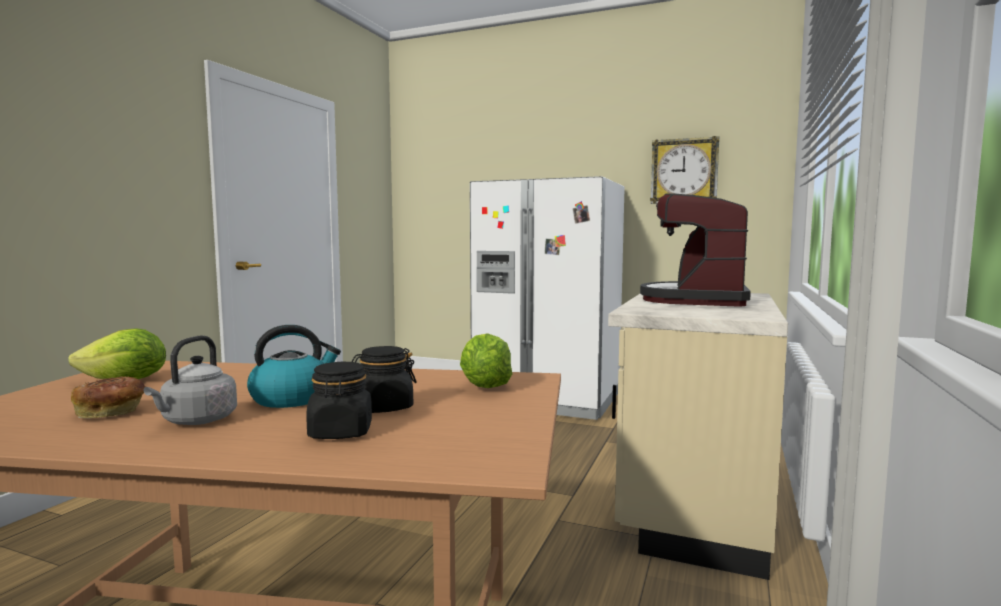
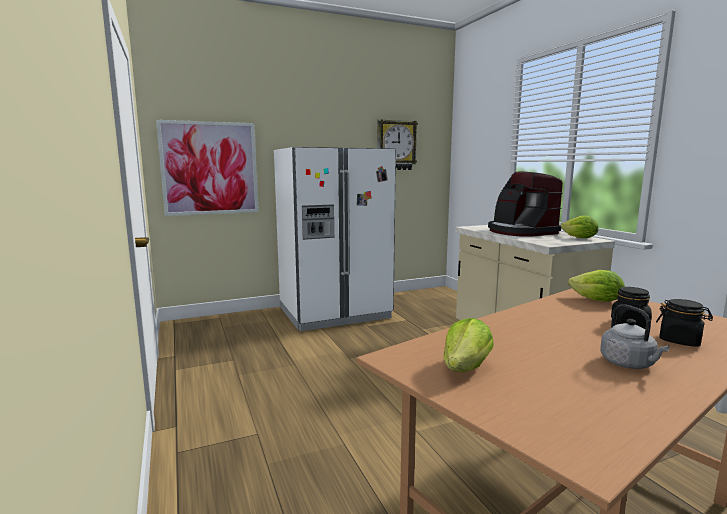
camera: 45 degrees left, 5 degrees up
bread [71,376,145,419] -> none
kettle [247,325,341,408] -> none
none -> picture [156,120,259,216]
none -> lettuce [561,216,599,238]

